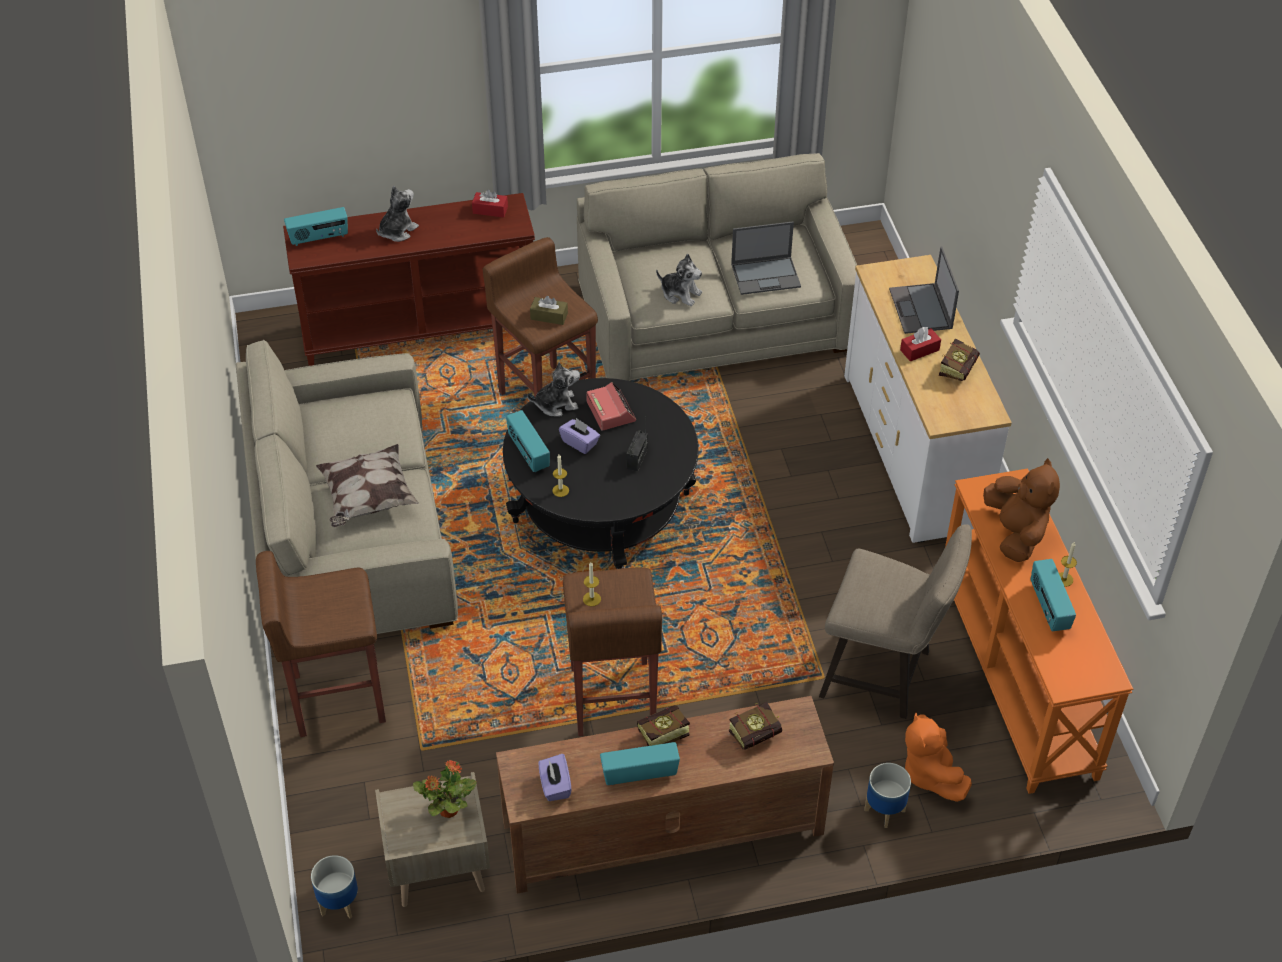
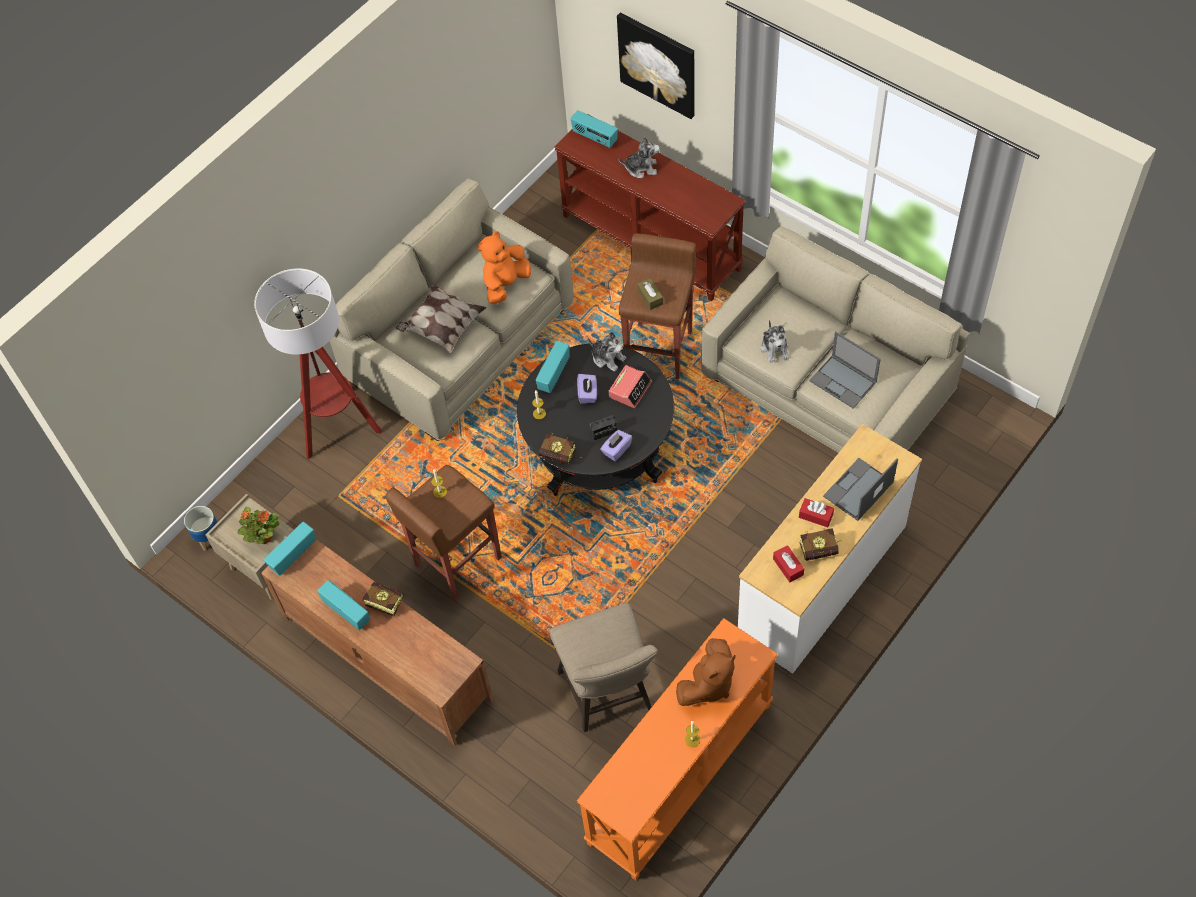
camera: 55 degrees right, 10 degrees up
brown stool [256,551,386,737] -> floor lamp [254,268,382,459]
red tissue box [472,189,508,217] -> red tissue box moved to [773,545,804,583]
purple tissue box [539,754,571,801] -> purple tissue box moved to [600,430,633,461]
book [729,701,782,750] -> book moved to [539,433,582,464]
planter [865,763,911,828] -> none
orange plush toy [905,712,972,802] -> orange plush toy moved to [478,231,531,304]
radio [1031,559,1076,631] -> radio moved to [264,522,316,575]
none -> picture [617,13,694,119]

